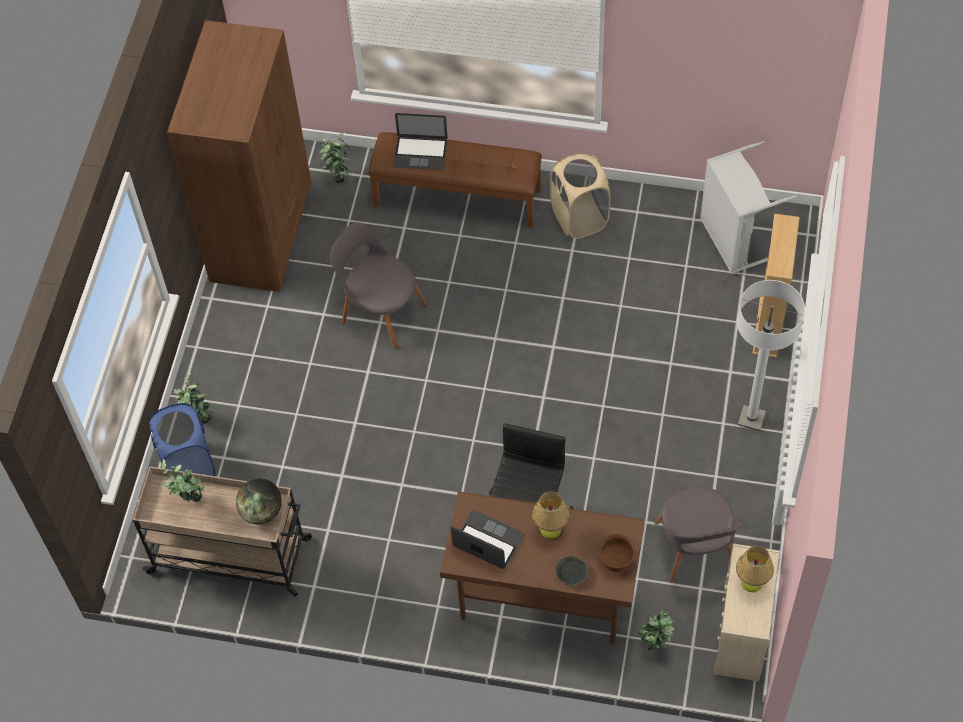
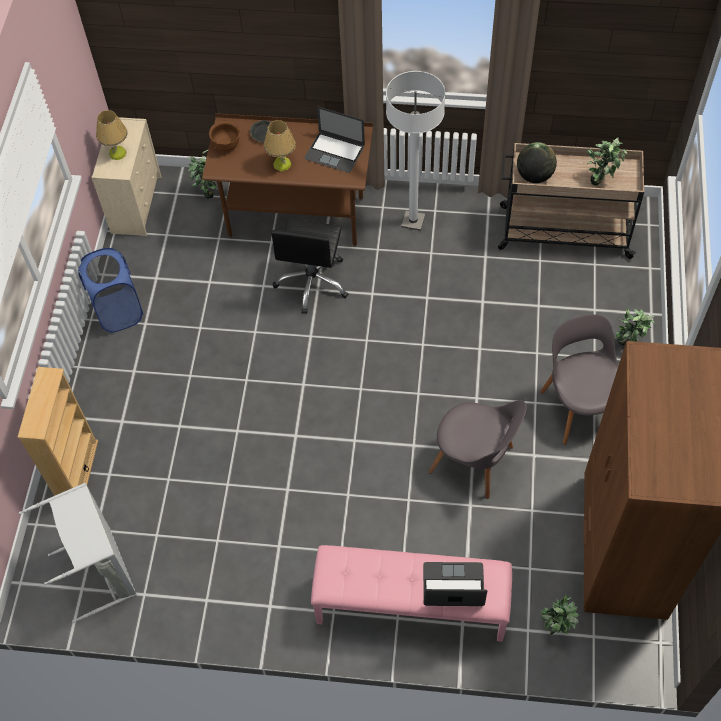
camera: 175 degrees right, 0 degrees up
blue laundry basket [149,403,216,476] -> blue laundry basket moved to [78,248,143,333]
brown bench [368,132,542,228] -> pink bench [311,545,512,642]
beige laundry basket [550,152,611,239] -> none
grey chair [654,486,743,582] -> grey chair moved to [540,314,618,445]
white floor lamp [737,280,805,431] -> white floor lamp moved to [386,71,445,231]

